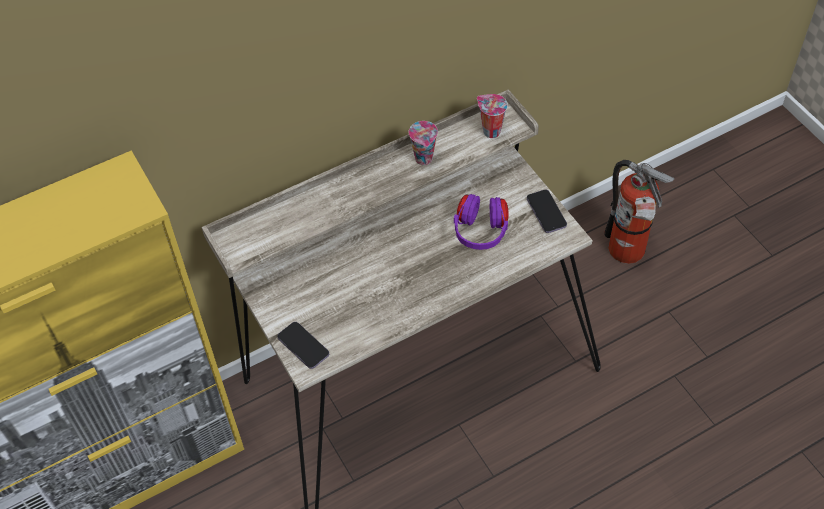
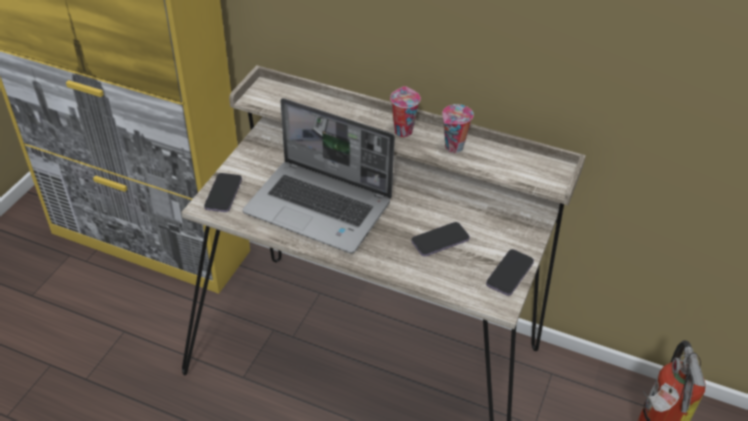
camera: 50 degrees right, 10 degrees down
purple headphones [454,194,509,250] -> phone [411,222,470,256]
cup [477,94,508,138] -> cup moved to [390,86,421,137]
none -> laptop [243,98,395,253]

